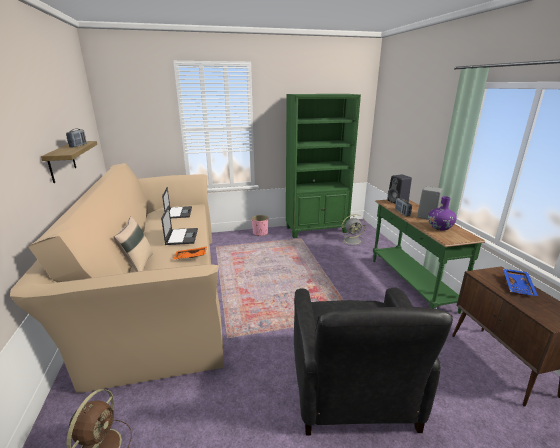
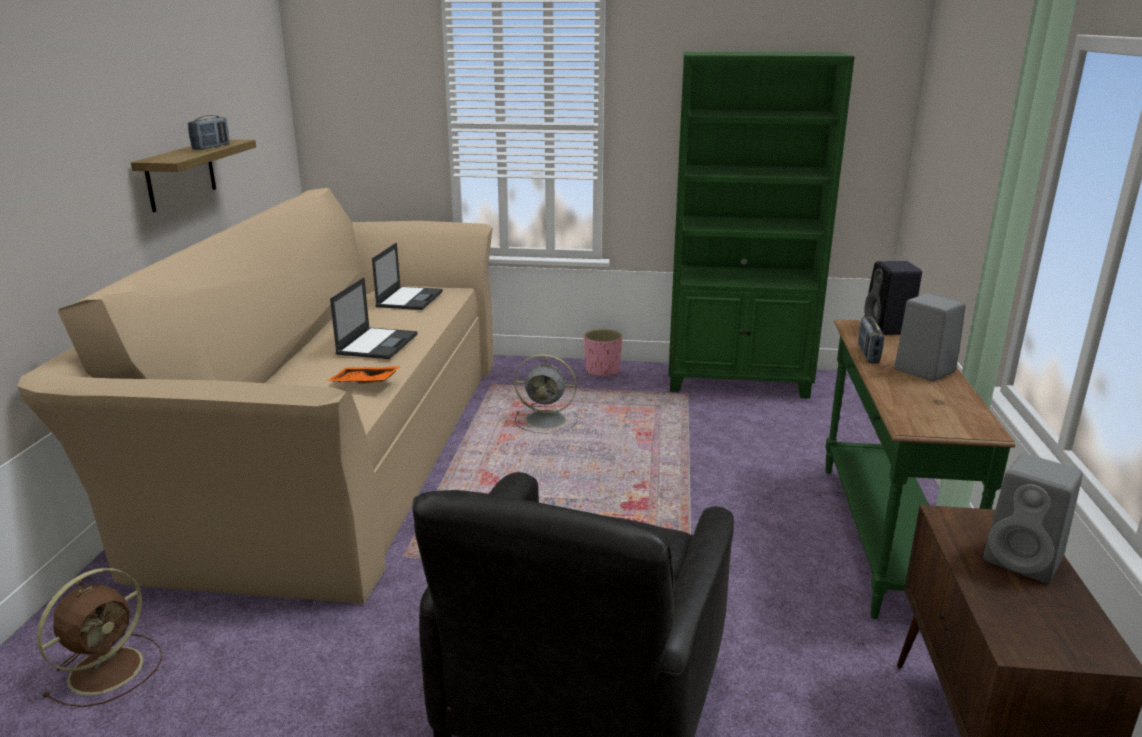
camera: 20 degrees right, 0 degrees up
beige pillow [114,217,153,272] -> none
grey fan [338,214,366,246] -> grey fan moved to [514,354,578,433]
purple vase [428,196,457,231] -> none
blue tray [503,269,538,296] -> grey speaker [984,453,1083,583]

